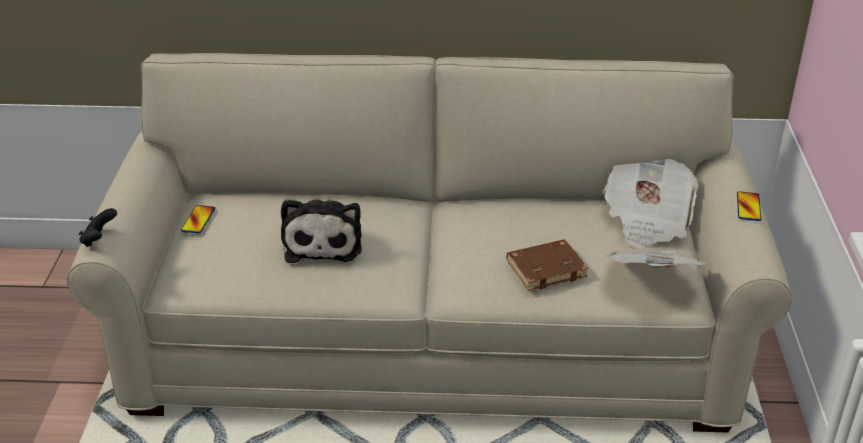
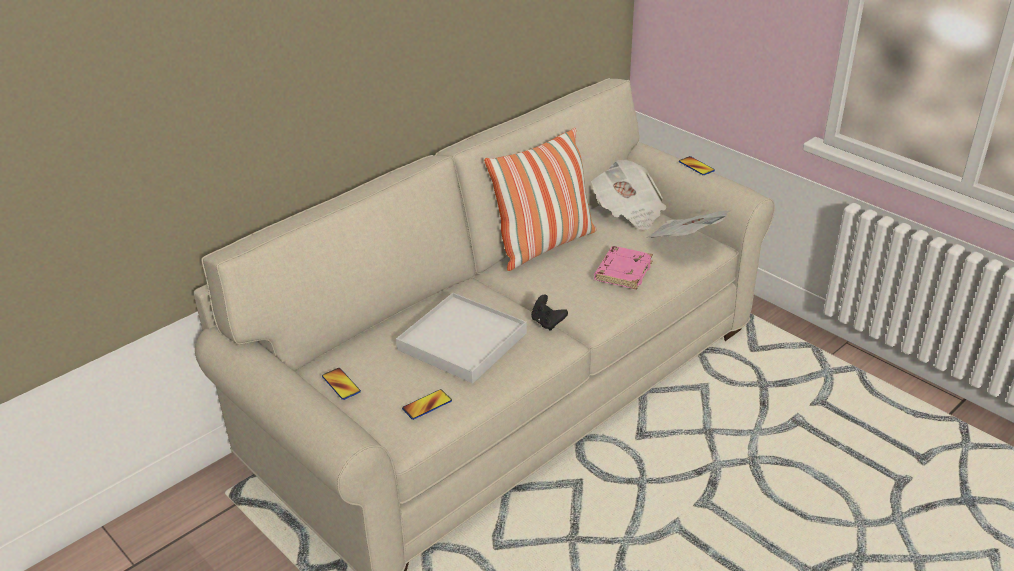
camera: 45 degrees left, 0 degrees up
black game controller [79,208,117,247] -> black game controller moved to [531,295,568,331]
plush toy [281,199,362,263] -> white tray [396,293,527,383]
brown book [507,239,588,291] -> pink book [594,246,653,290]
none -> phone [402,389,452,420]
none -> pillow [484,128,596,271]

